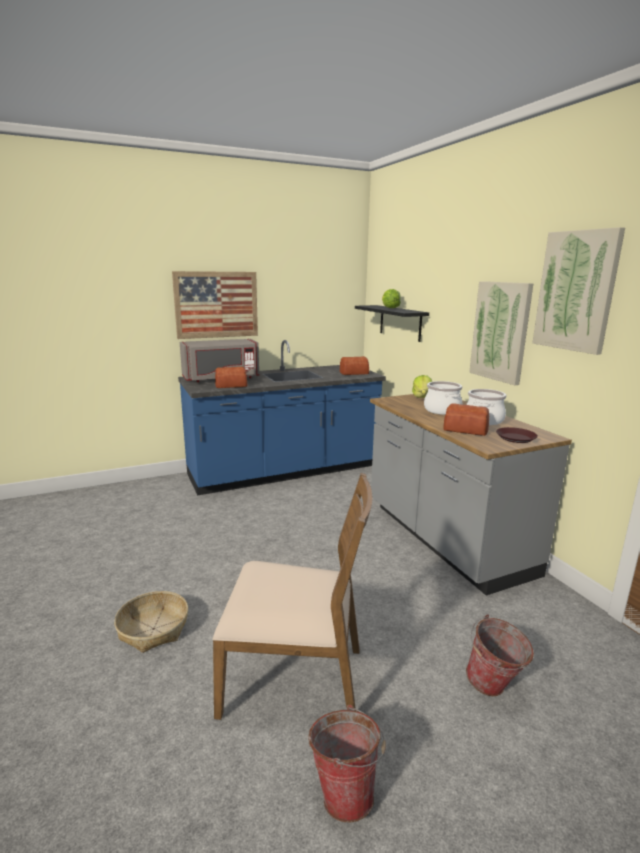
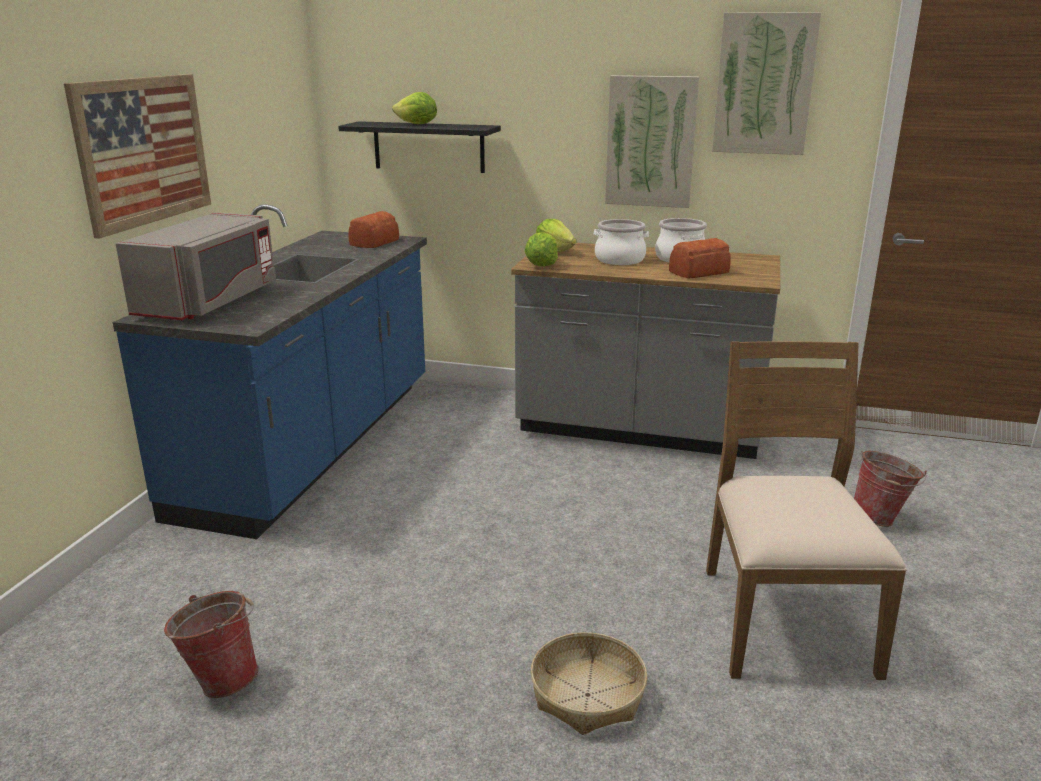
camera: 50 degrees left, 5 degrees up
brown chair [213,473,373,720] -> brown chair turned 45 degrees counterclockwise [706,341,907,680]
bread [215,366,248,388] -> none
bucket [308,705,386,822] -> bucket moved to [164,591,259,698]
brown plate [496,427,538,443] -> none
none -> lettuce [525,232,558,266]

